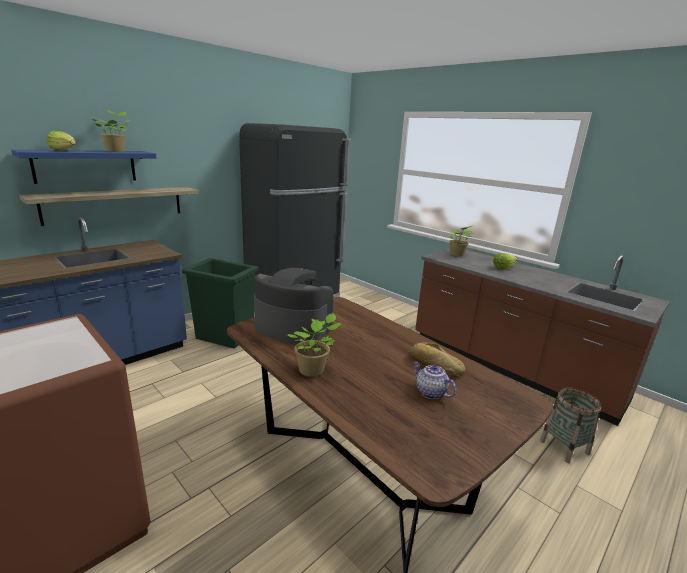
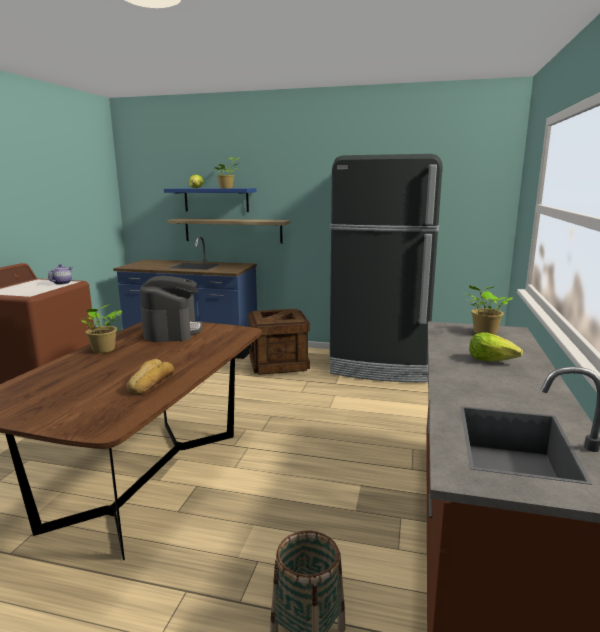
camera: 60 degrees right, 5 degrees down
green trash can [182,258,258,348] -> crate [248,309,310,375]
teapot [413,361,456,399] -> teapot moved to [48,264,73,285]

